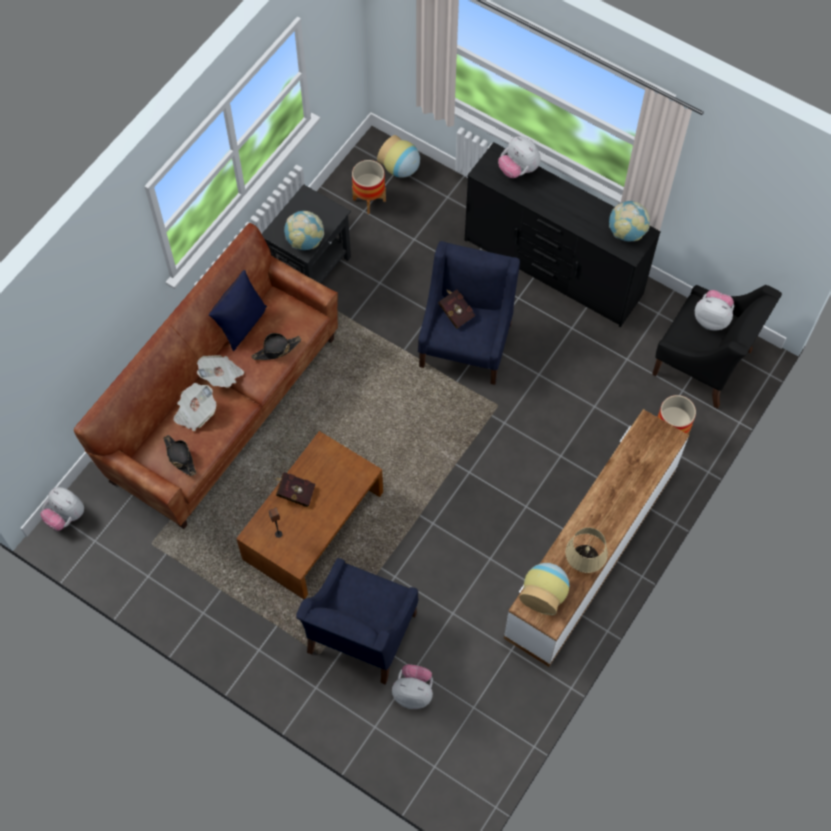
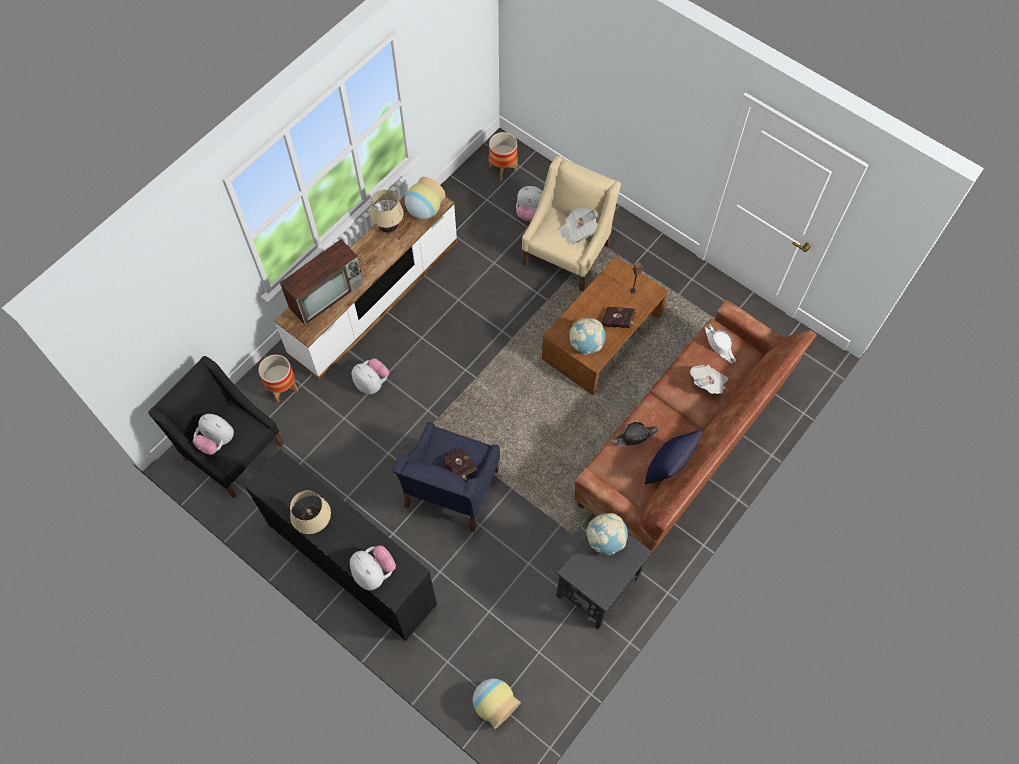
camera: 175 degrees left, 0 degrees up
plush toy [40,487,84,531] -> plush toy moved to [352,358,389,394]
black hat [163,435,196,476] -> white hat [705,324,736,363]
newspaper [197,355,244,388] -> newspaper moved to [558,208,597,245]
blue armchair [296,558,419,685] -> beige armchair [522,156,621,292]
planter [352,160,386,214] -> planter moved to [489,132,518,180]
globe [609,201,650,241] -> globe moved to [569,318,606,355]
none -> television [280,239,364,325]
none -> beige table lamp [290,490,331,534]

